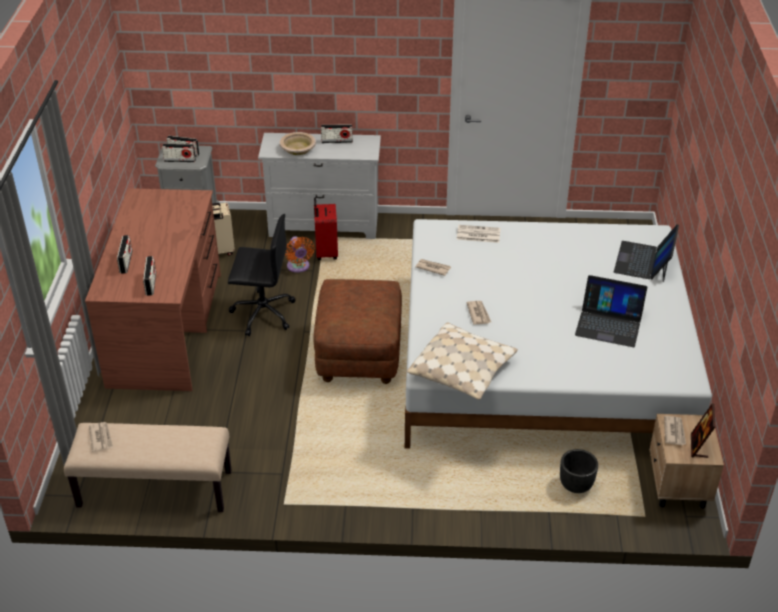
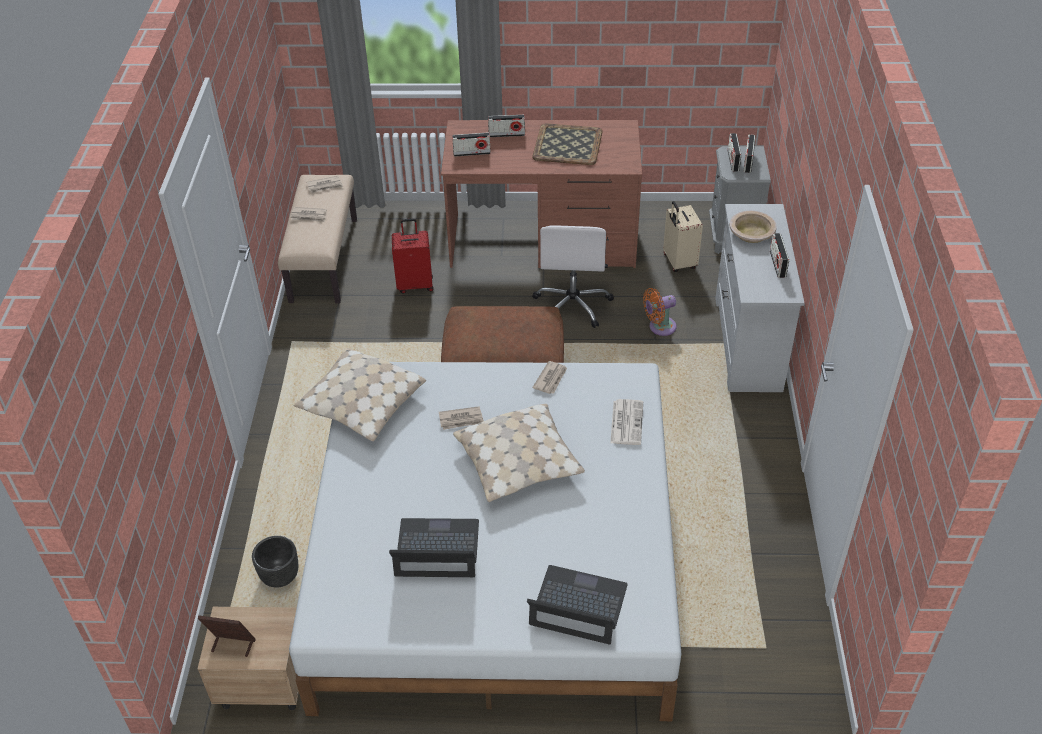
camera: 90 degrees right, 5 degrees up
black office chair [228,214,296,336] -> white office chair [532,226,614,328]
red suitcase [314,198,338,260] -> red suitcase moved to [392,218,434,294]
laptop [575,275,647,347] -> laptop turned 75 degrees clockwise [389,518,479,577]
newspaper [664,416,686,445] -> newspaper moved to [290,207,327,222]
none -> beige pillow [453,404,585,502]
none -> tray [532,123,603,165]

